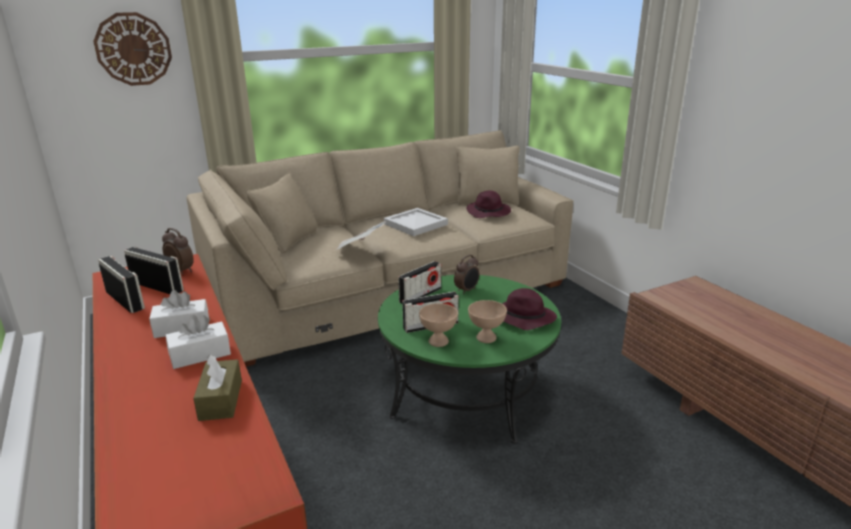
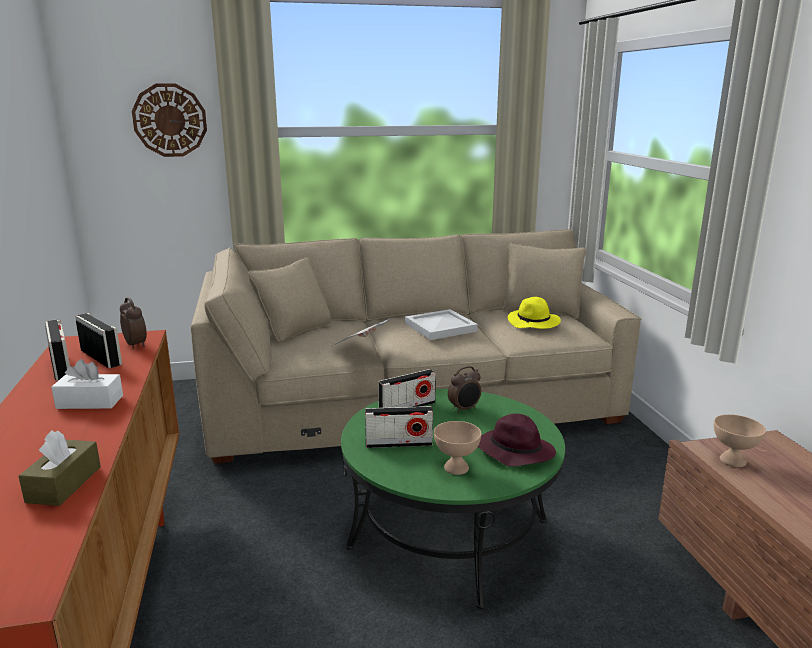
camera: 15 degrees right, 5 degrees down
white tissue box [166,315,231,369] -> none
beige bowl [419,303,458,347] -> beige bowl moved to [714,414,766,467]
purple hat [466,190,511,218] -> yellow hat [508,297,561,329]

